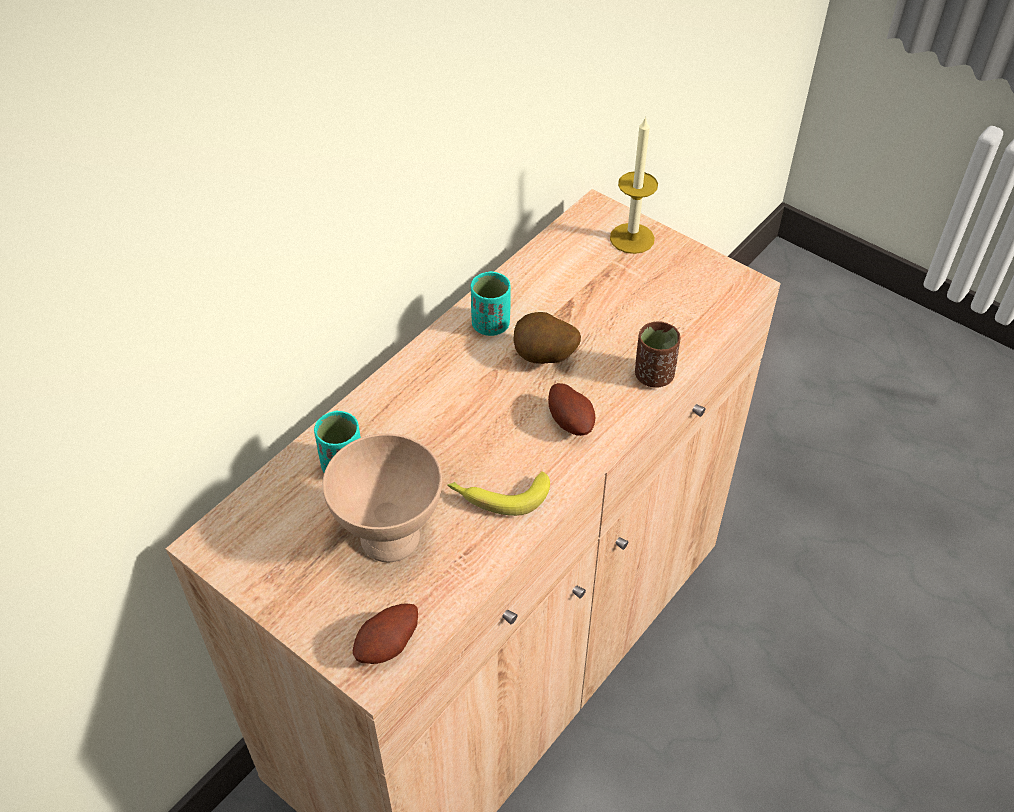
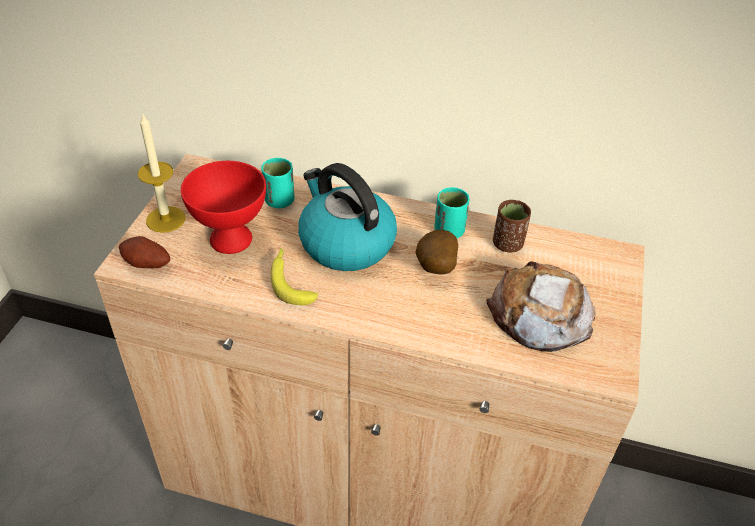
camera: 65 degrees right, 5 degrees down
beige bowl [322,433,442,562] -> red bowl [181,161,266,254]
potato [548,383,595,436] -> none
candle [610,116,658,254] -> candle moved to [138,113,186,233]
brown cup [635,321,681,388] -> brown cup moved to [493,200,531,252]
none -> kettle [298,163,397,271]
none -> bread [486,261,596,352]

